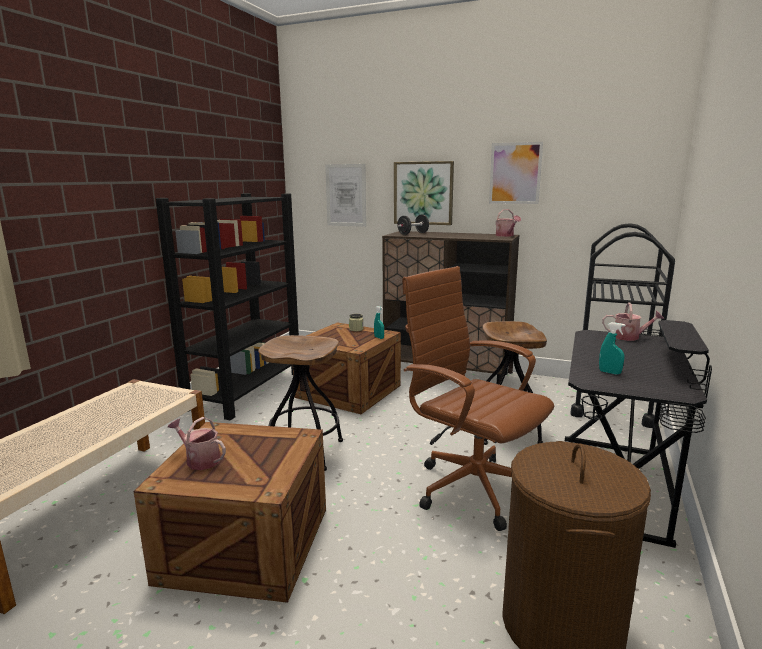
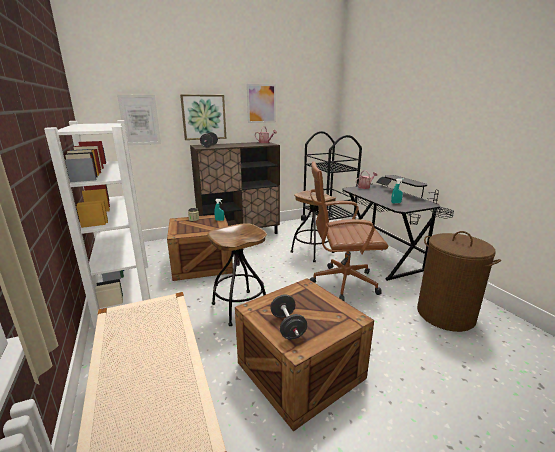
camera: 45 degrees left, 5 degrees up
black bookcase [156,193,299,421] -> white bookcase [44,120,150,328]
watering can [168,417,226,470] -> black dumbbell [270,294,307,340]

